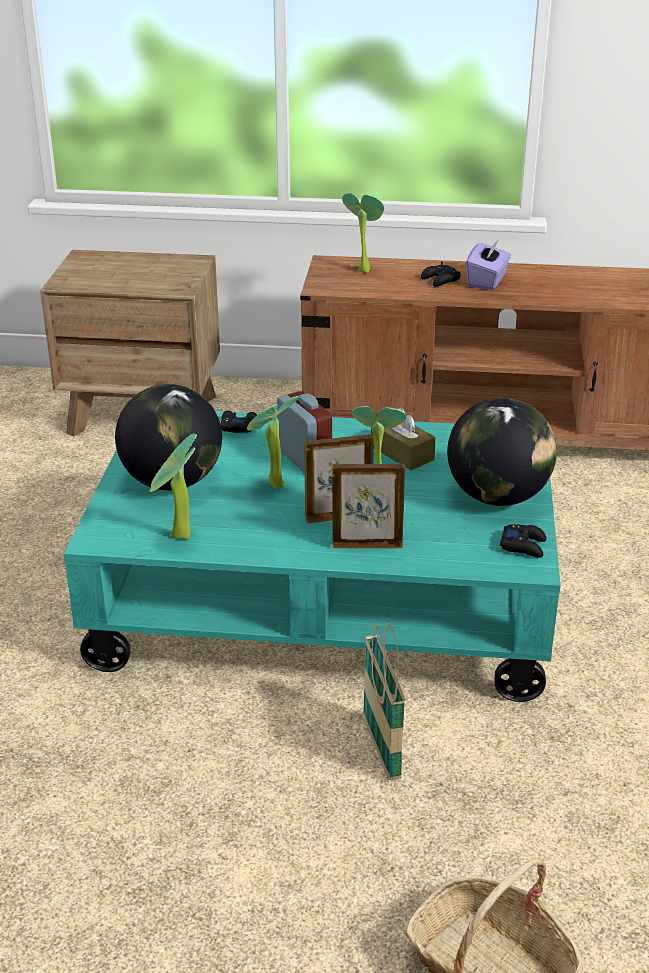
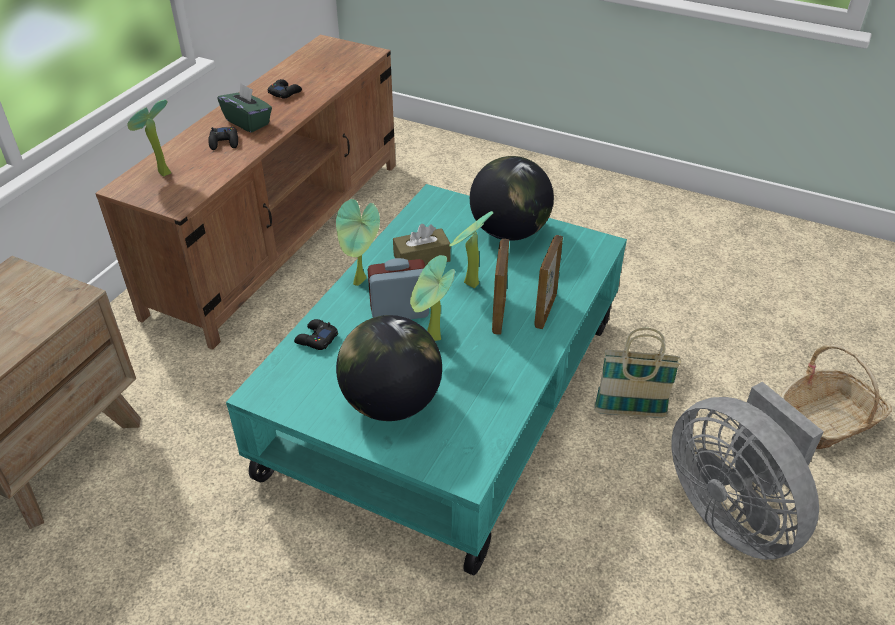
camera: 70 degrees left, 10 degrees up
potted plant [150,434,197,539] -> potted plant moved to [336,199,380,286]
purple tissue box [466,238,511,290] -> green tissue box [218,82,272,133]
black game controller [500,524,547,558] -> black game controller moved to [268,79,302,99]
none -> grey fan [671,382,824,560]

